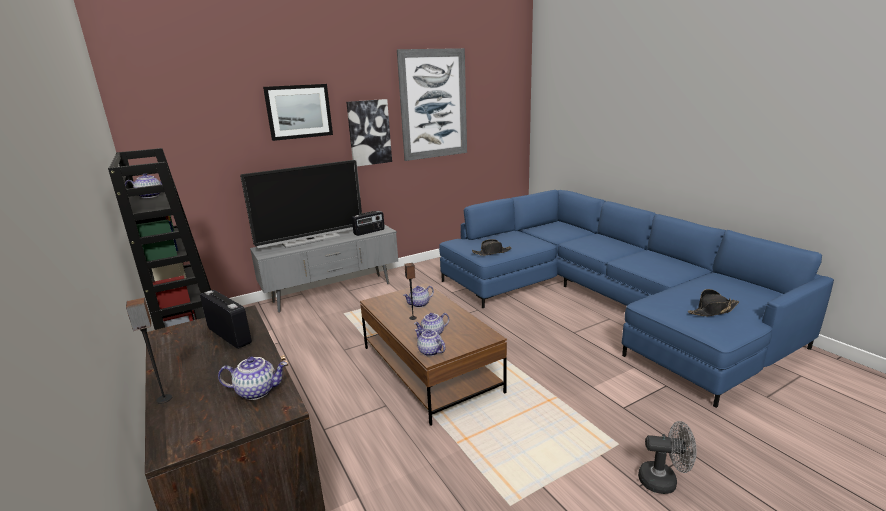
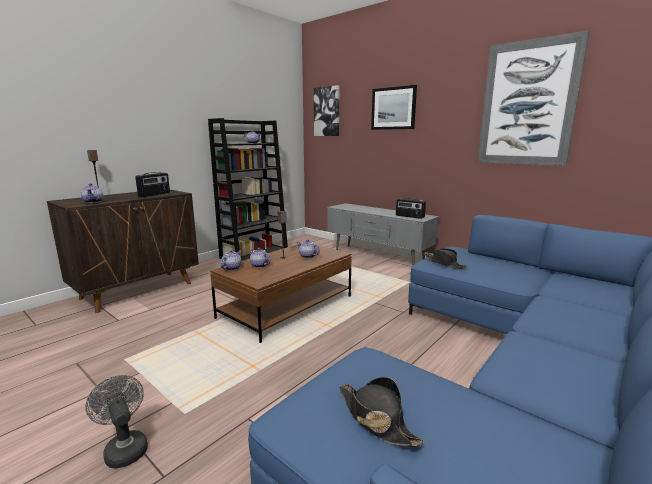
camera: 70 degrees right, 5 degrees down
television [240,160,362,248] -> none
picture [346,99,392,166] -> picture moved to [314,85,339,136]
grey fan [638,421,697,494] -> grey fan turned 150 degrees clockwise [85,375,148,468]

